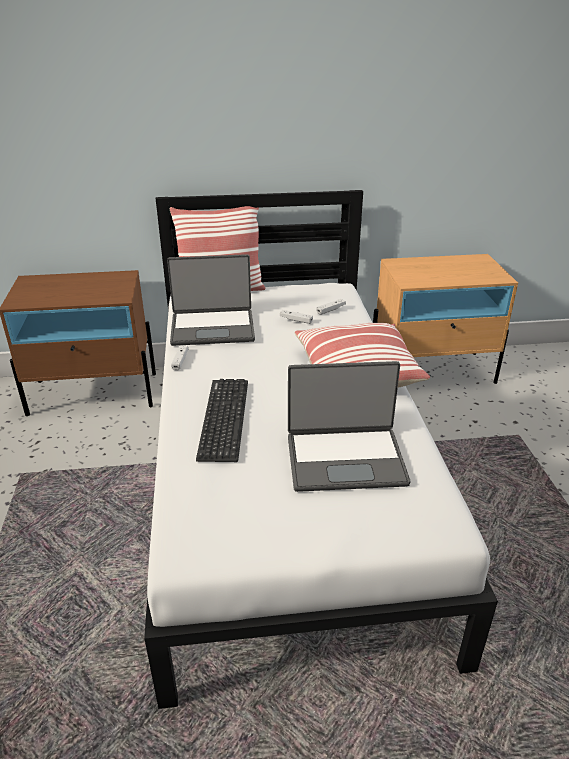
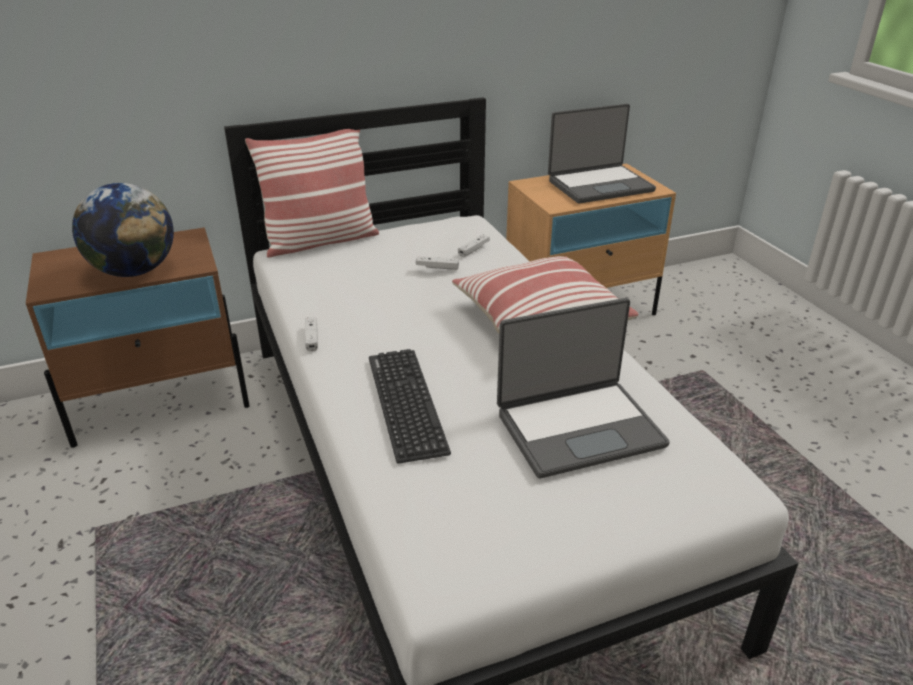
camera: 15 degrees left, 0 degrees up
laptop [167,254,255,346] -> laptop moved to [548,104,656,203]
none -> globe [72,183,174,277]

